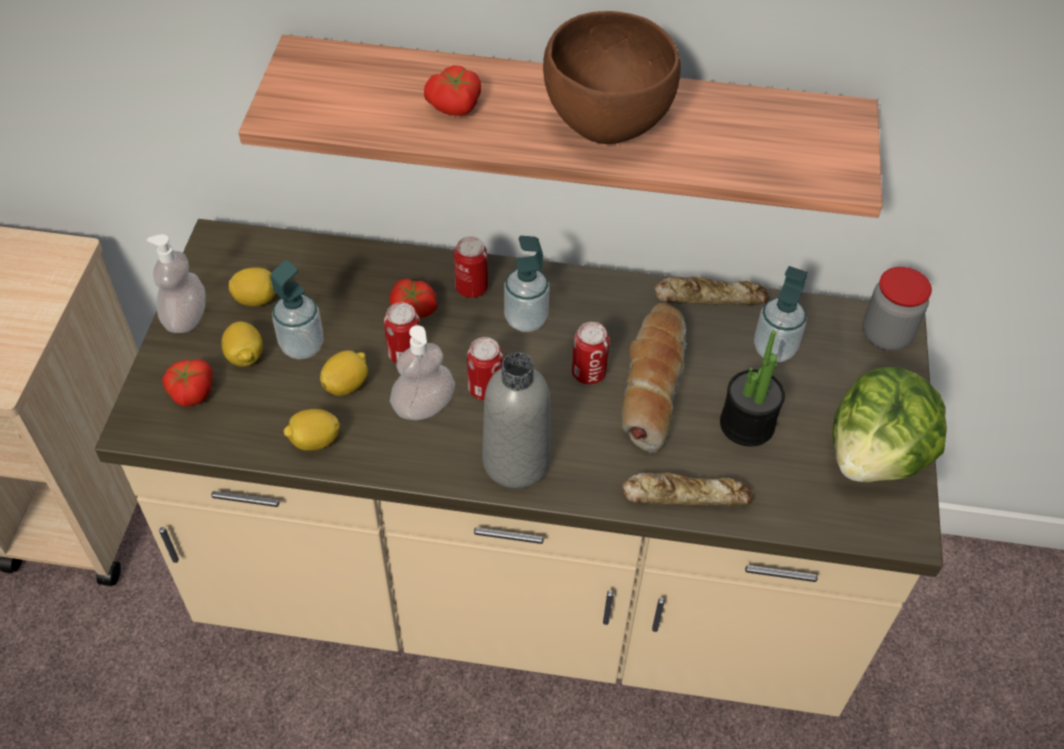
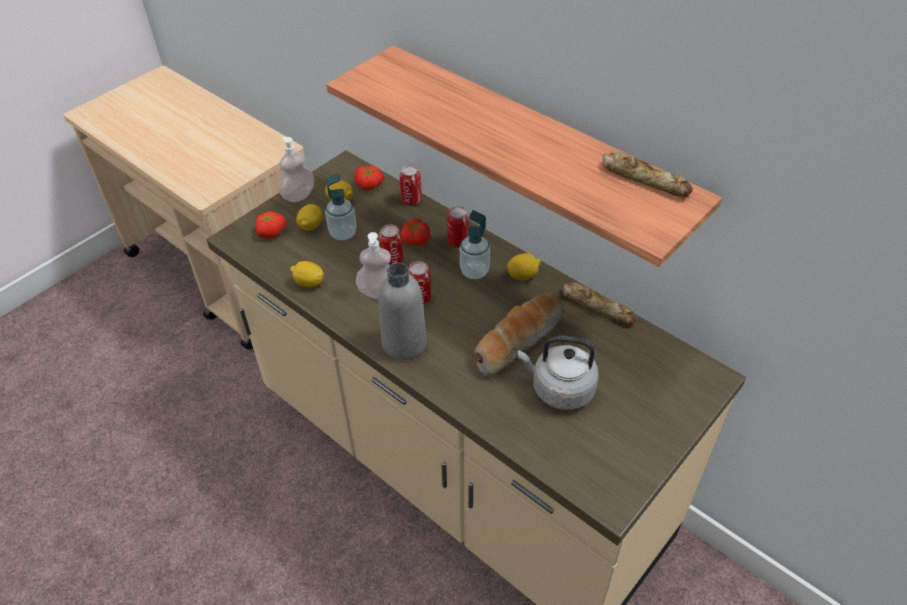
camera: 35 degrees right, 5 degrees down
lemon [320,350,368,396] -> lemon moved to [507,253,541,280]
tomato [424,65,482,116] -> tomato moved to [354,165,384,191]
brown bowl [543,11,681,144] -> none
can [572,322,610,384] -> can moved to [400,165,422,205]
bread [622,473,753,506] -> bread moved to [602,152,693,197]
potted plant [720,330,785,447] -> grey kettle [518,335,599,410]
soap dispenser [754,266,808,362] -> none
lettuce [832,367,947,482] -> none
jar [862,267,932,351] -> none

